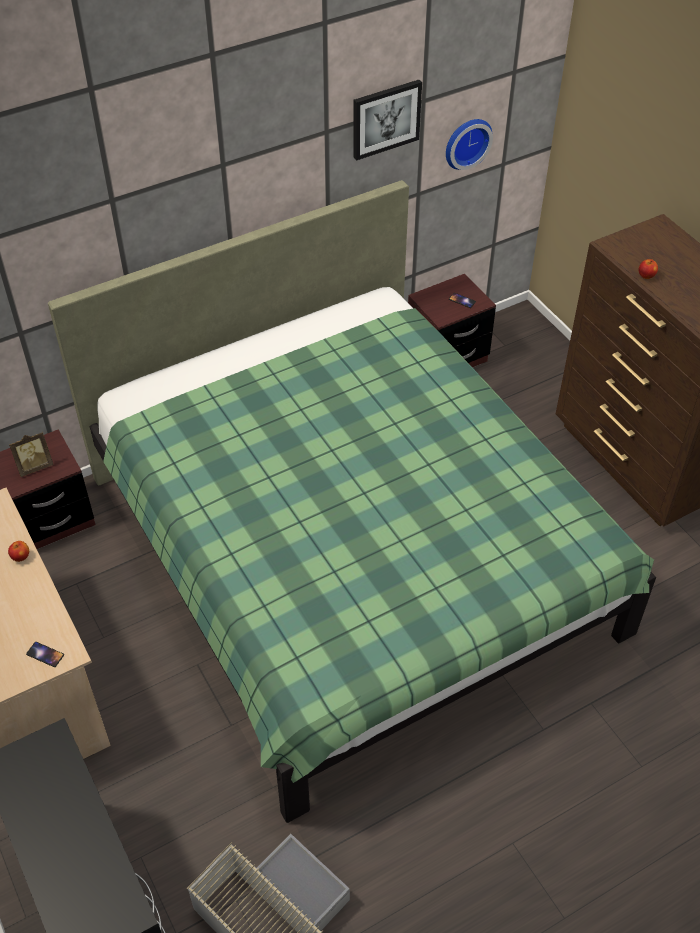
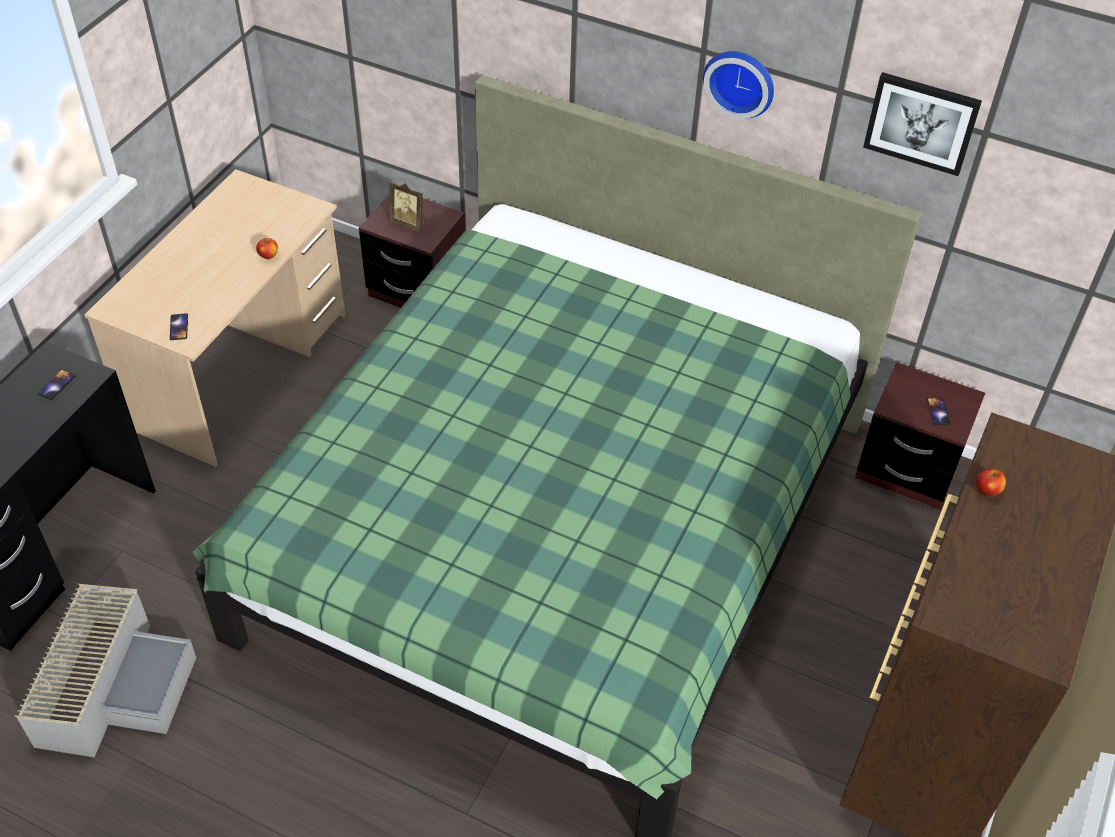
camera: 55 degrees right, 0 degrees up
wall clock [446,119,493,170] -> wall clock moved to [703,51,774,119]
none -> phone [38,370,76,400]

